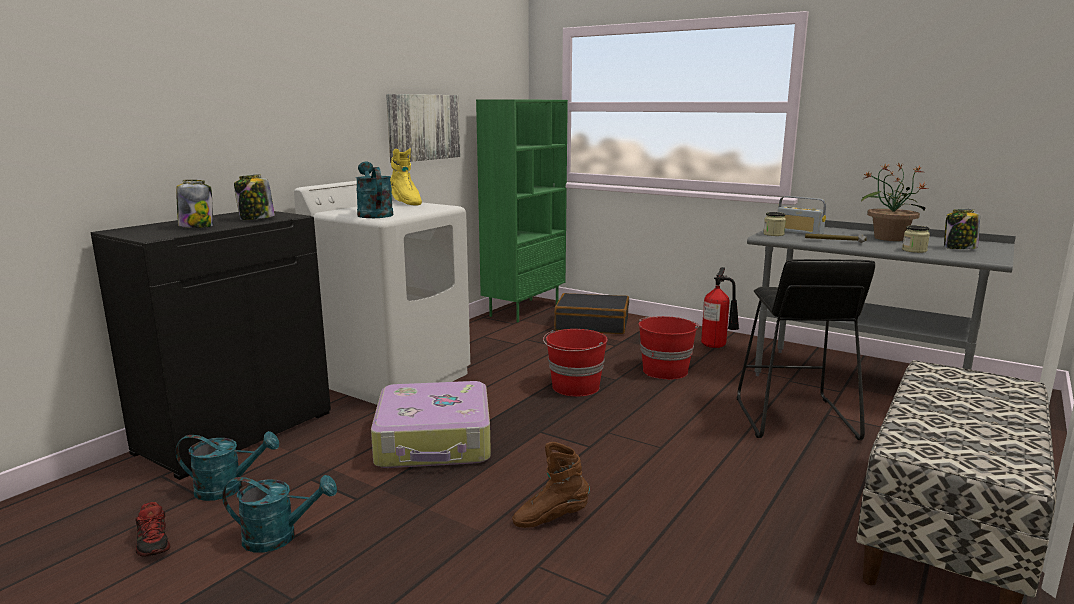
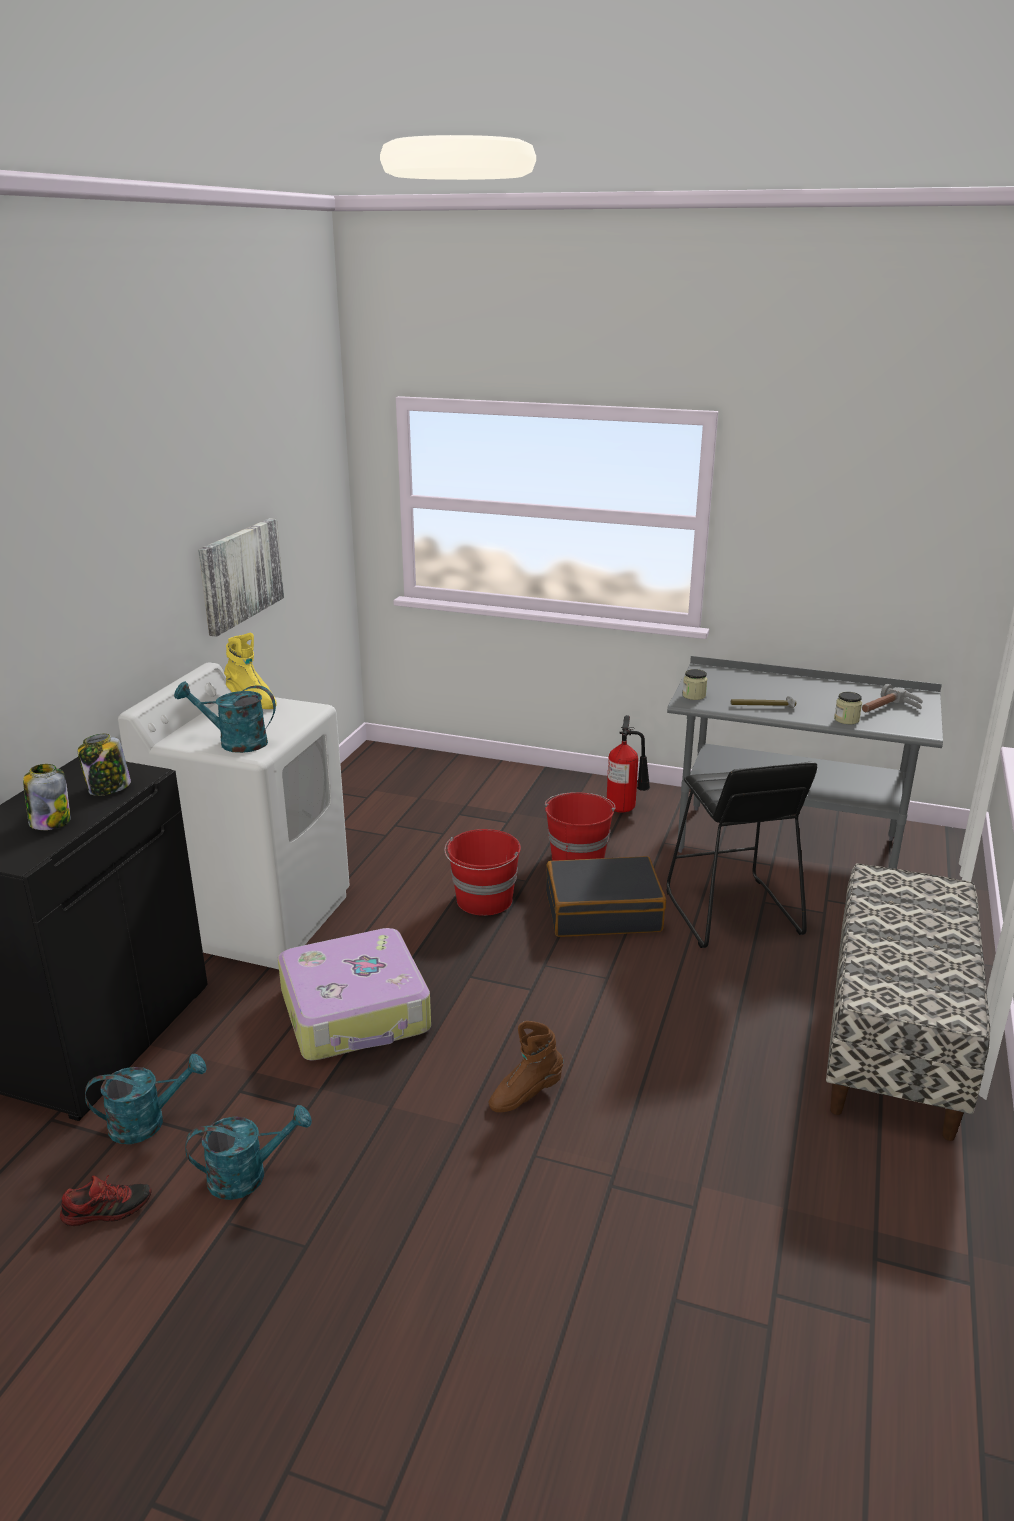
camera: 15 degrees left, 10 degrees up
shoe [135,502,170,557] -> shoe turned 60 degrees counterclockwise [60,1175,152,1226]
turquoise watering can [356,161,393,218] -> turquoise watering can turned 45 degrees counterclockwise [174,681,276,753]
green bookcase [476,99,568,322] -> none
black suitcase [554,293,629,334] -> black suitcase moved to [546,856,666,937]
radio [778,196,826,235] -> none
potted plant [861,163,930,241] -> none
jar [944,209,980,249] -> hammer [862,684,923,712]

